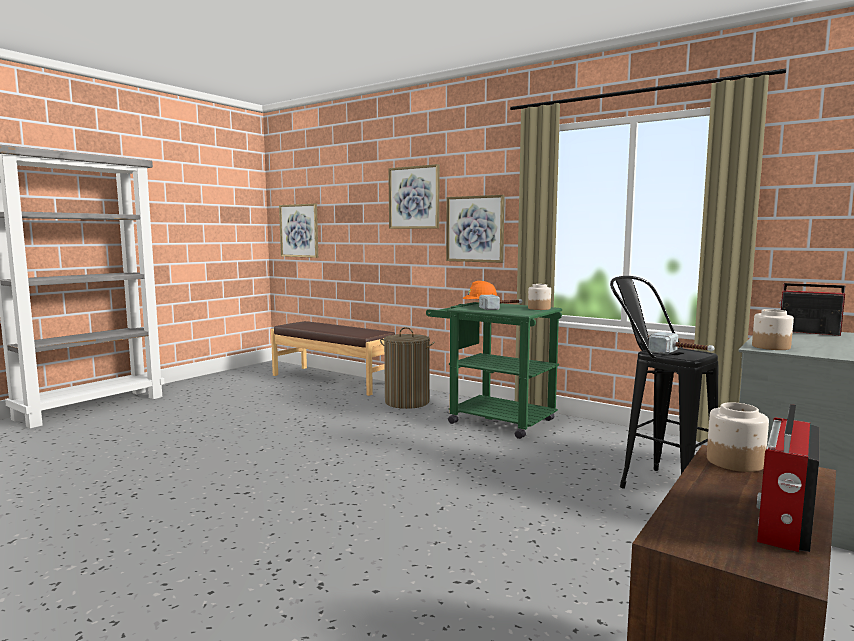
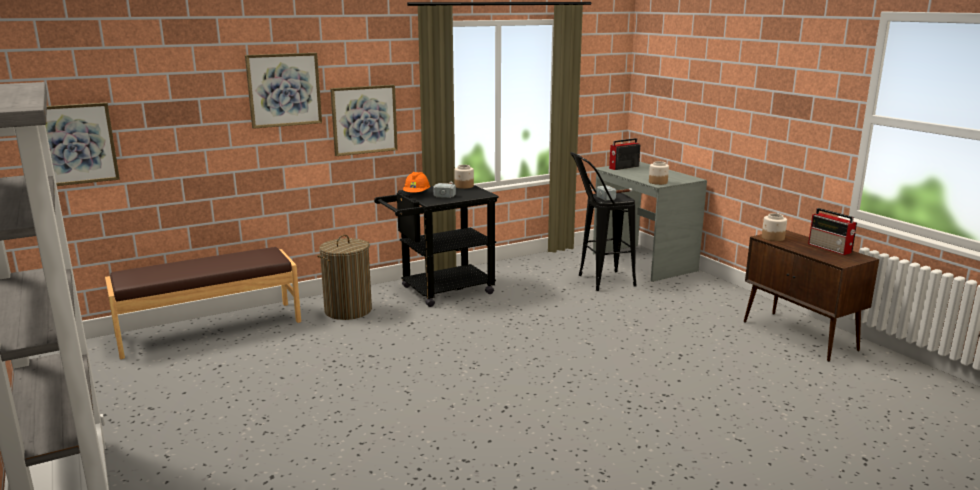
camera: 65 degrees left, 10 degrees up
green cart [426,302,562,439] -> black cart [374,183,499,307]

